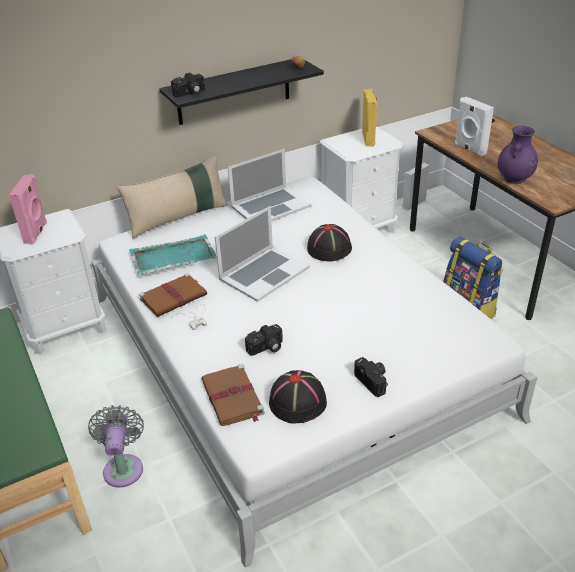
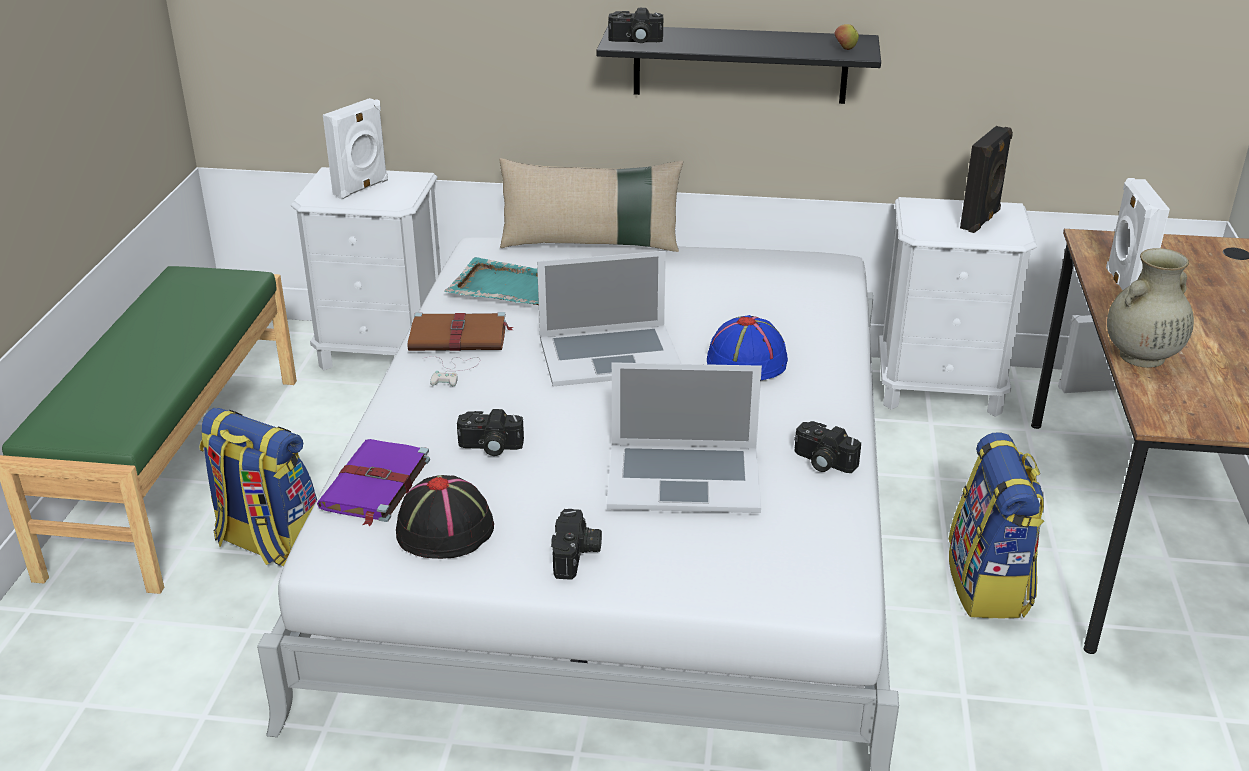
camera: 35 degrees right, 5 degrees down
pink speaker [9,174,47,245] -> white speaker [323,98,388,199]
grey fan [88,405,144,488] -> backpack [200,408,317,567]
brown book [201,364,265,426] -> purple book [317,439,430,526]
laptop [228,149,312,222] -> laptop moved to [607,362,762,513]
black hat [307,224,352,261] -> blue hat [707,315,788,380]
yellow speaker [362,89,378,147] -> black speaker [960,126,1013,233]
purple vase [498,126,538,184] -> beige vase [1107,248,1194,368]
none -> camera [794,421,861,473]

